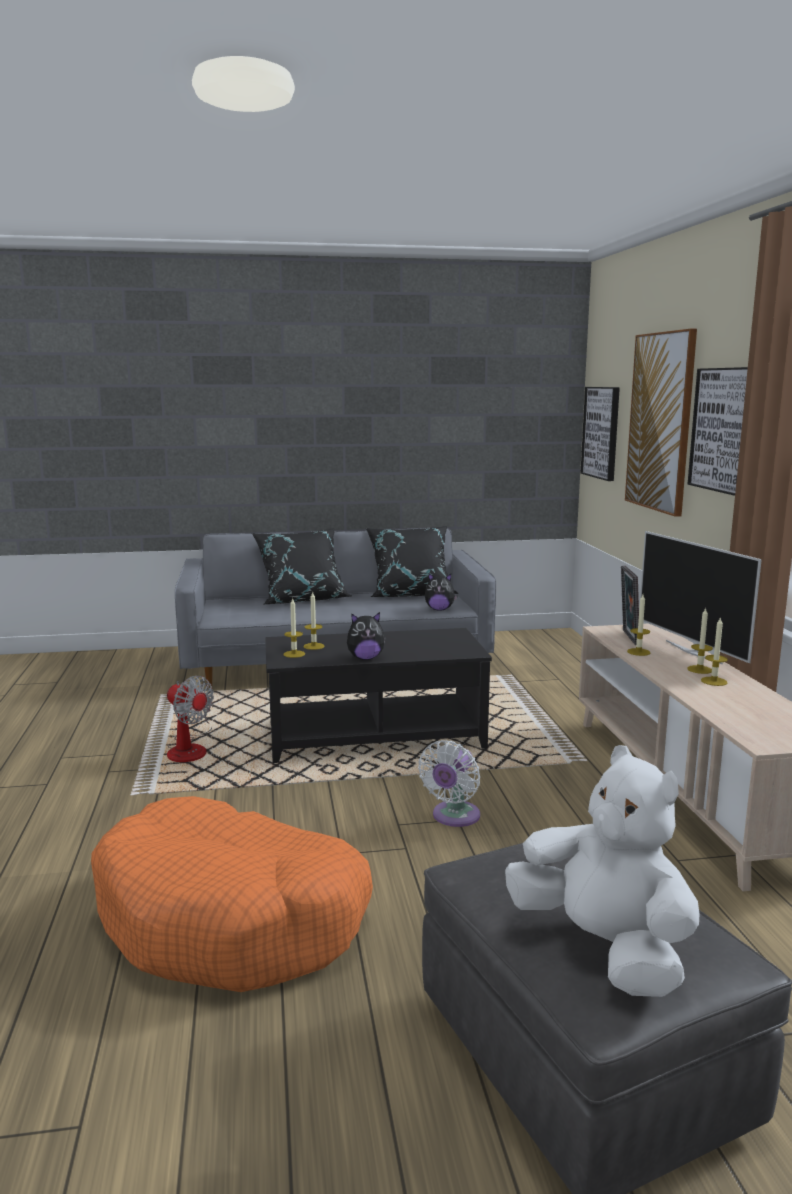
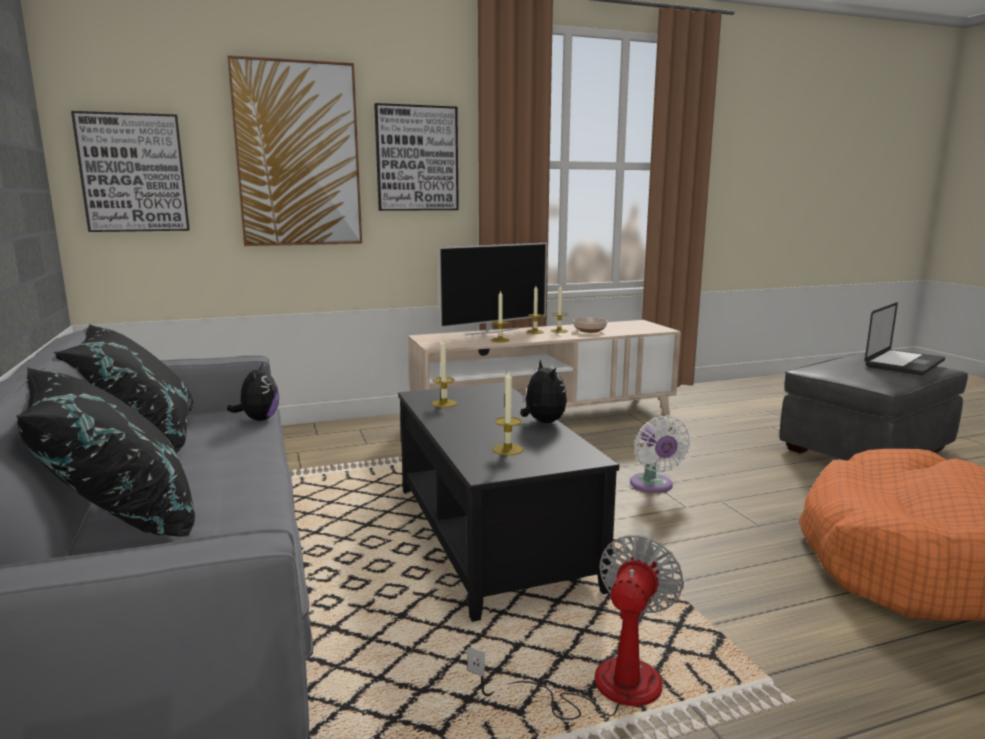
camera: 100 degrees left, 0 degrees up
candle [283,598,305,658] -> candle moved to [432,339,457,407]
white fan [418,740,480,827] -> white fan turned 60 degrees clockwise [630,415,691,493]
white plush toy [505,745,699,997] -> laptop [865,302,945,375]
picture frame [621,566,639,645] -> none
none -> bowl [573,318,607,333]

